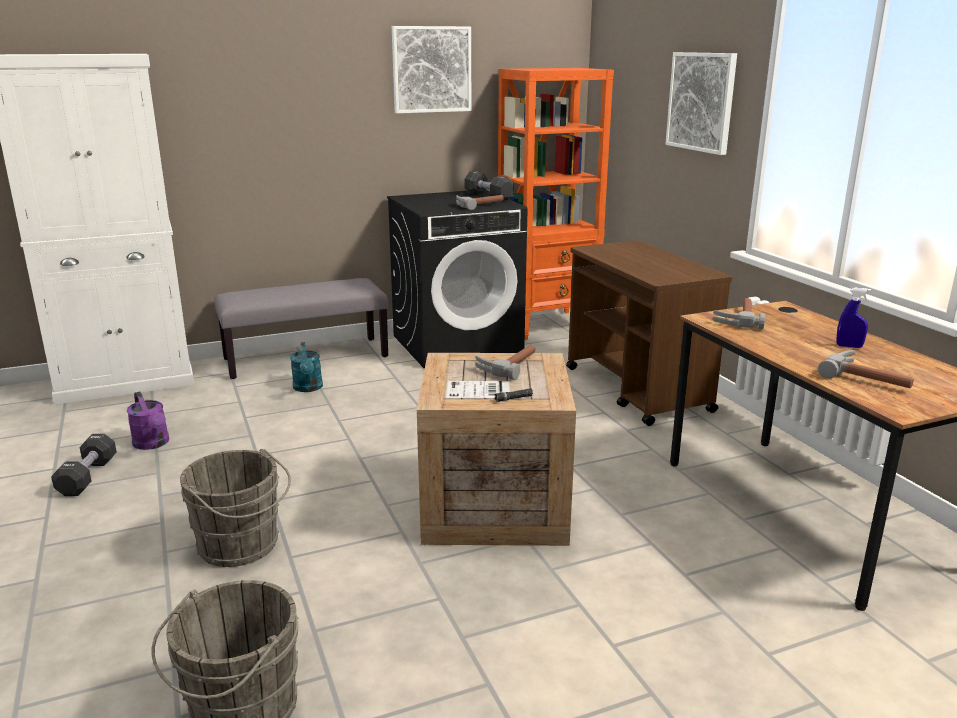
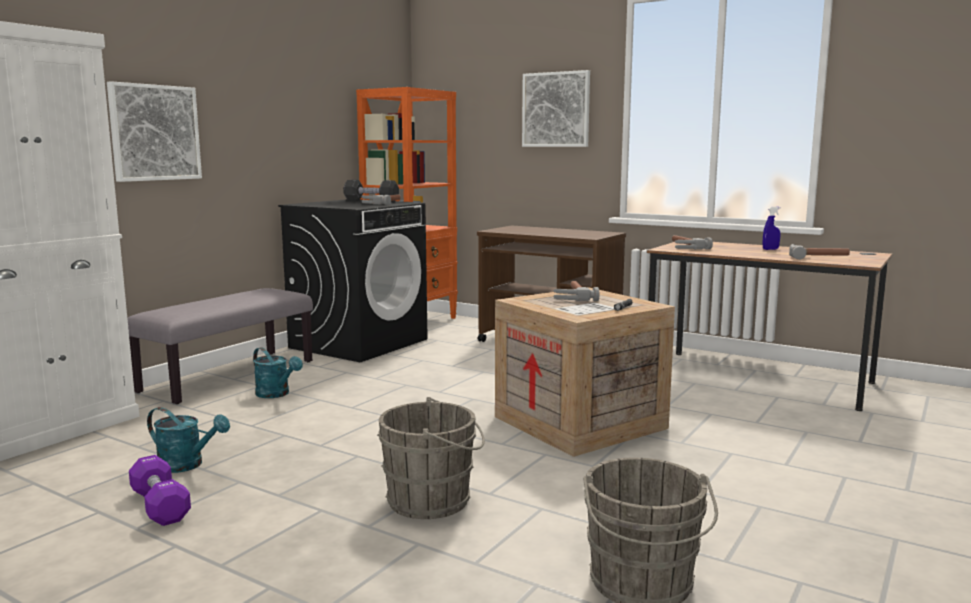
camera: 35 degrees left, 10 degrees down
black dumbbell [51,434,117,496] -> purple dumbbell [129,455,191,526]
purple watering can [127,391,169,450] -> turquoise watering can [147,407,230,473]
picture [392,26,471,113] -> picture moved to [107,81,202,182]

